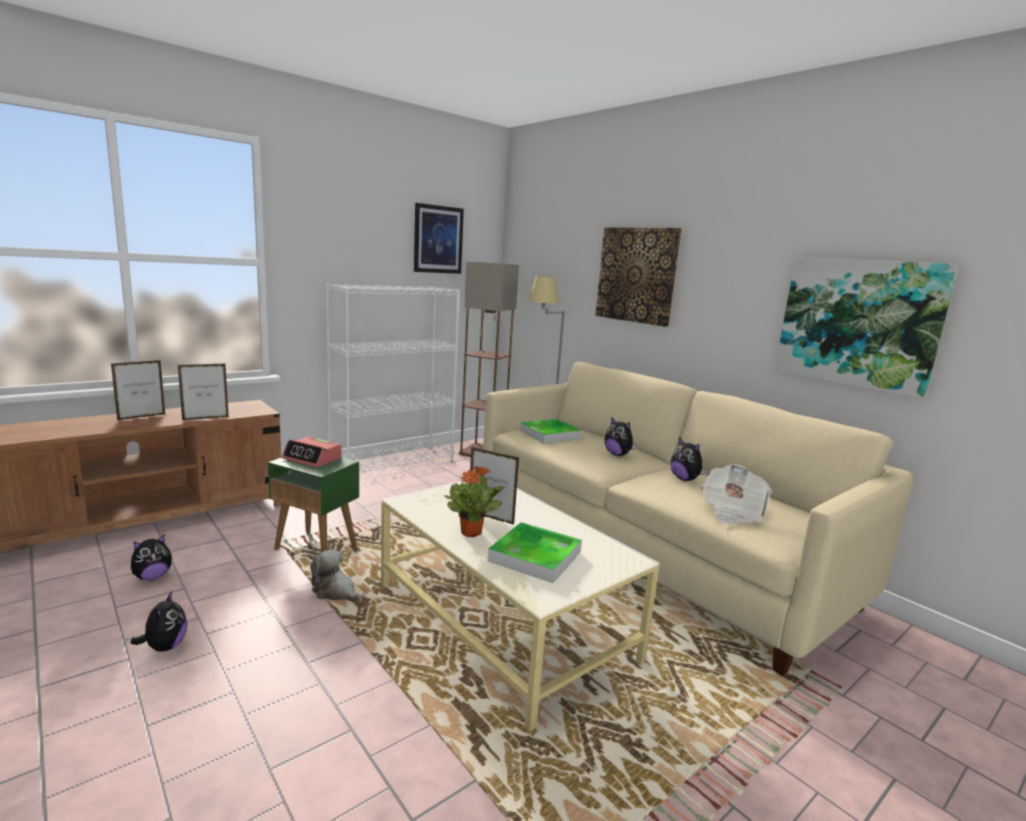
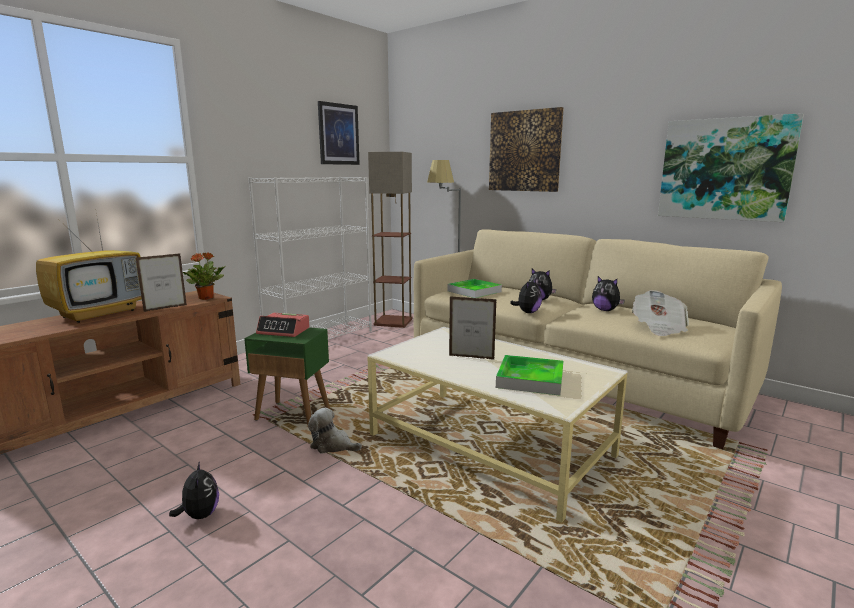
camera: 10 degrees left, 0 degrees up
picture frame [111,360,165,421] -> television [36,213,142,323]
plush toy [131,535,172,580] -> plush toy moved to [510,279,542,313]
potted plant [444,466,505,537] -> potted plant moved to [183,252,226,300]

